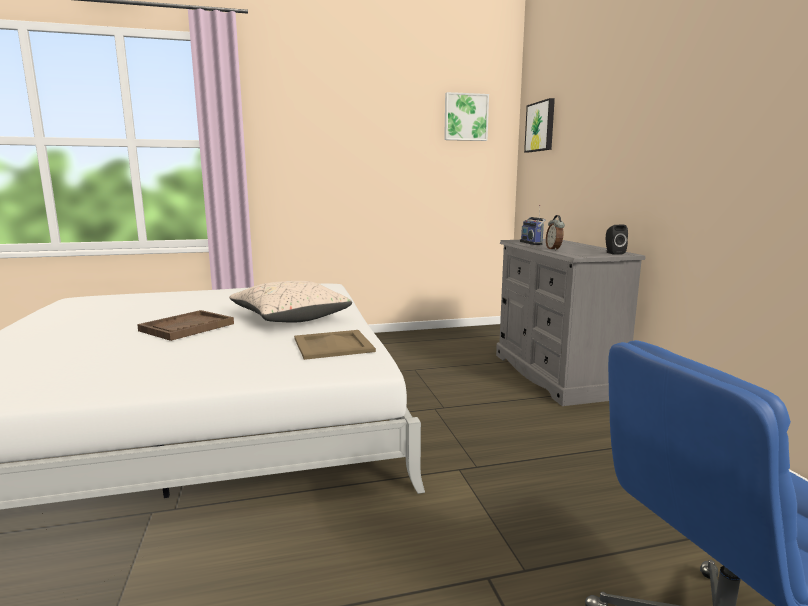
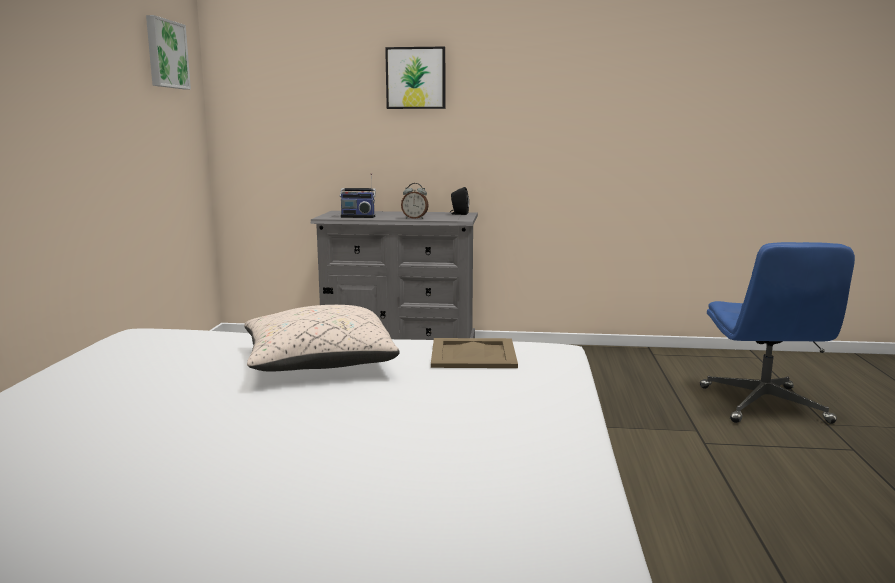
camera: 70 degrees left, 0 degrees up
brown tray [137,310,234,341] -> none
picture [524,98,555,152] -> picture moved to [385,46,445,109]

